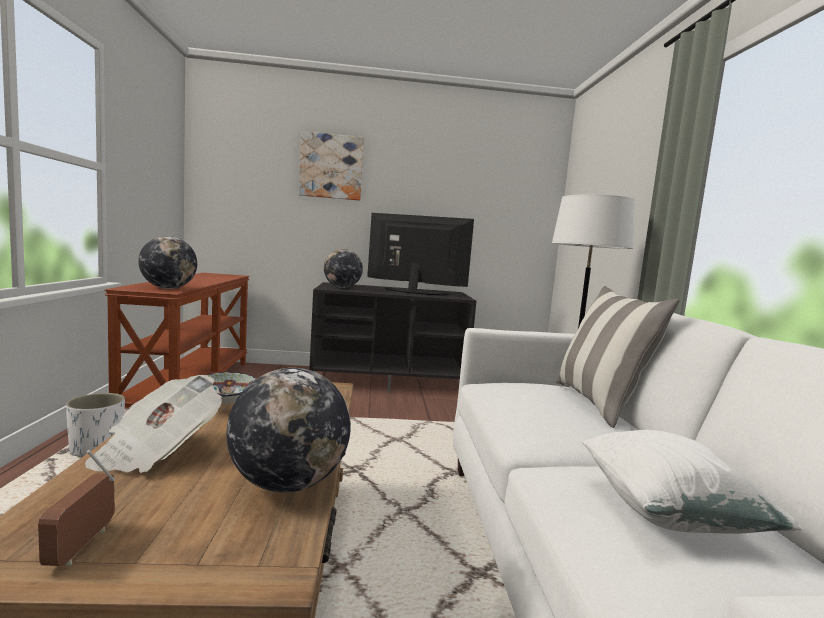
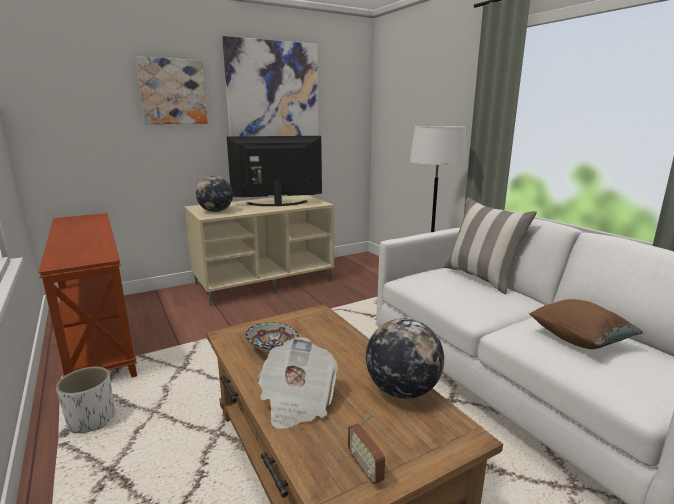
camera: 25 degrees left, 10 degrees up
globe [138,236,197,289] -> none
black tv stand [309,282,476,393] -> beige tv stand [184,195,334,307]
white pillow [582,430,802,534] -> brown pillow [529,299,643,349]
none -> picture [222,36,318,136]

